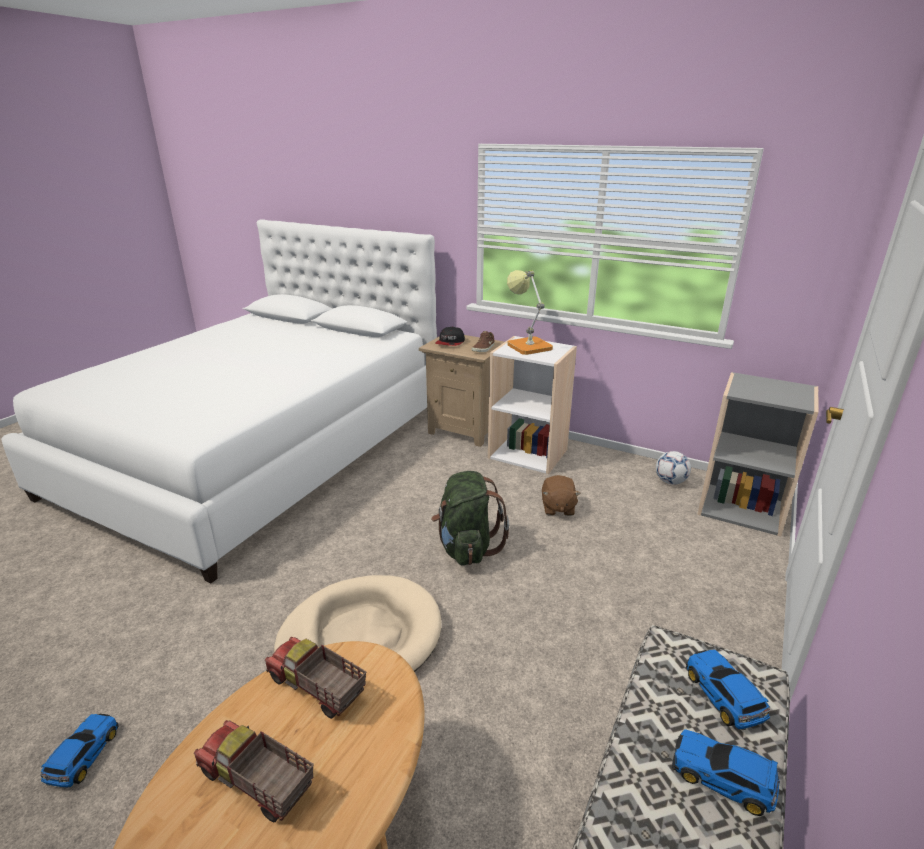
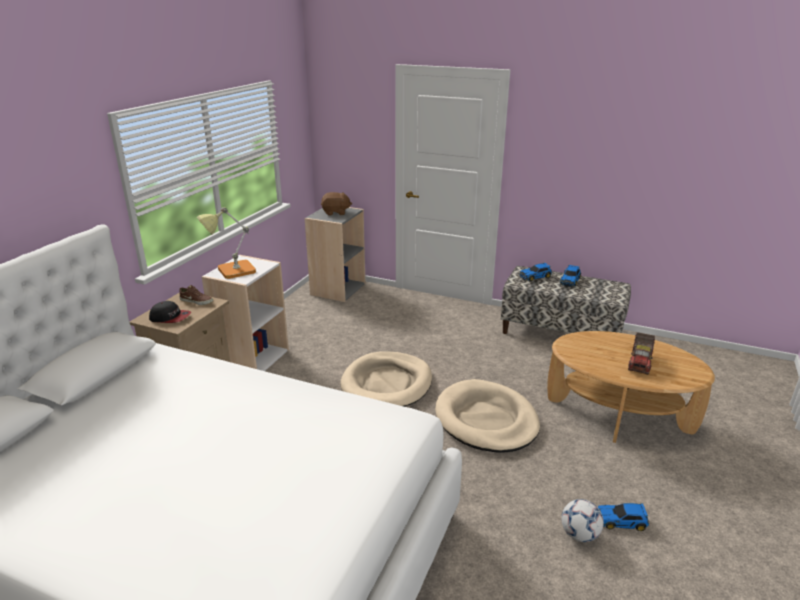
camera: 95 degrees left, 0 degrees up
toy truck [265,637,367,719] -> none
green backpack [431,471,509,565] -> beige dog bed [341,351,432,407]
brown plush toy [542,475,581,516] -> brown plush toy moved to [321,192,352,216]
football [656,451,691,485] -> football moved to [561,499,604,542]

